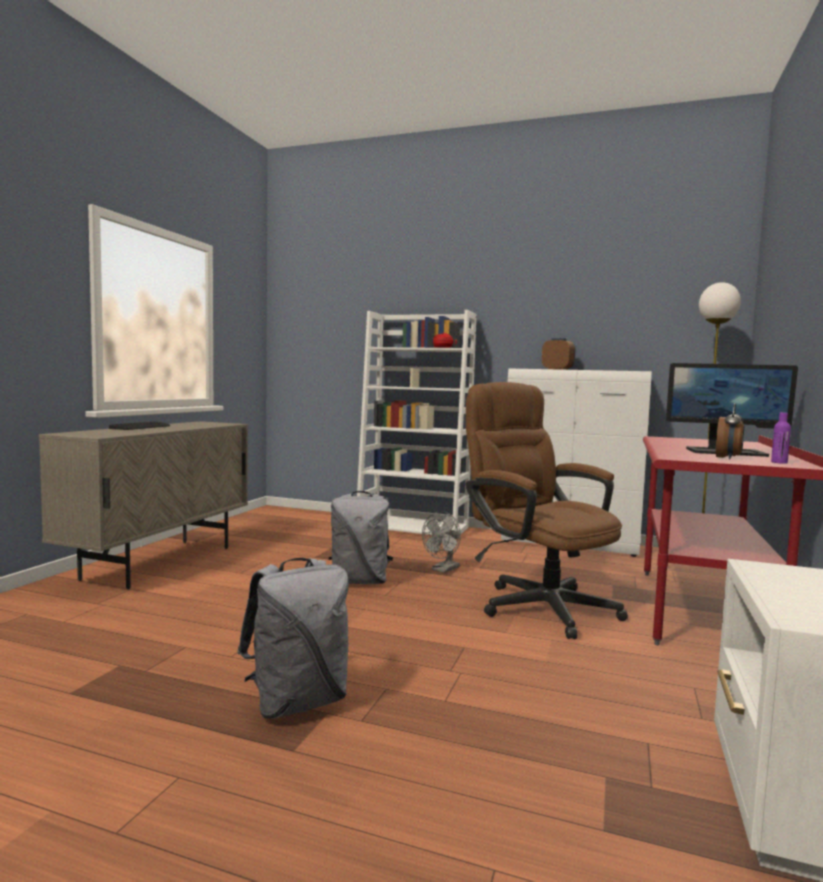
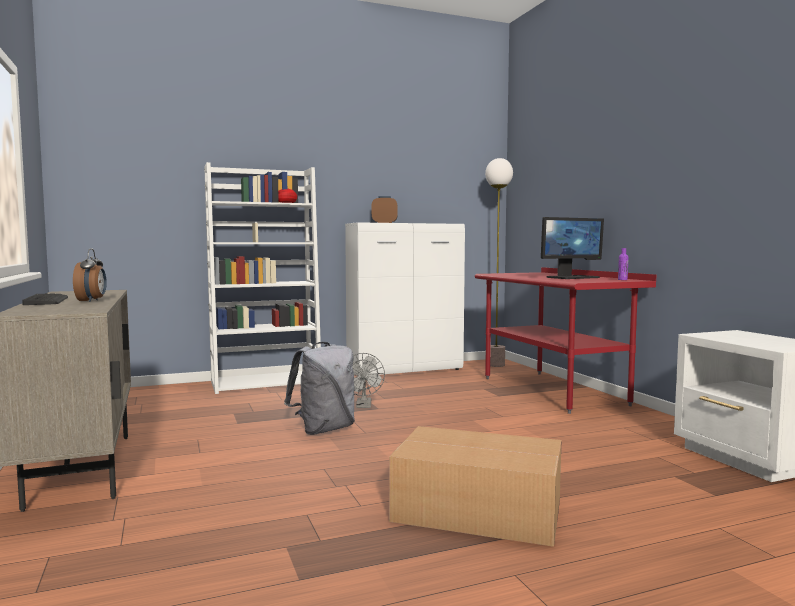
camera: 40 degrees left, 0 degrees up
grey backpack [237,558,349,719] -> cardboard box [389,426,562,547]
brown office chair [465,382,628,639] -> none
alarm clock [716,403,744,460] -> alarm clock moved to [73,248,107,302]

